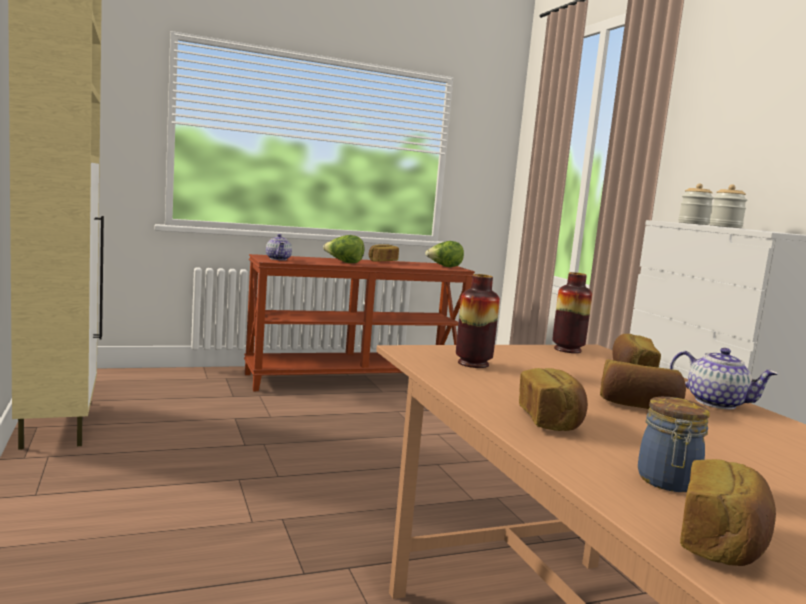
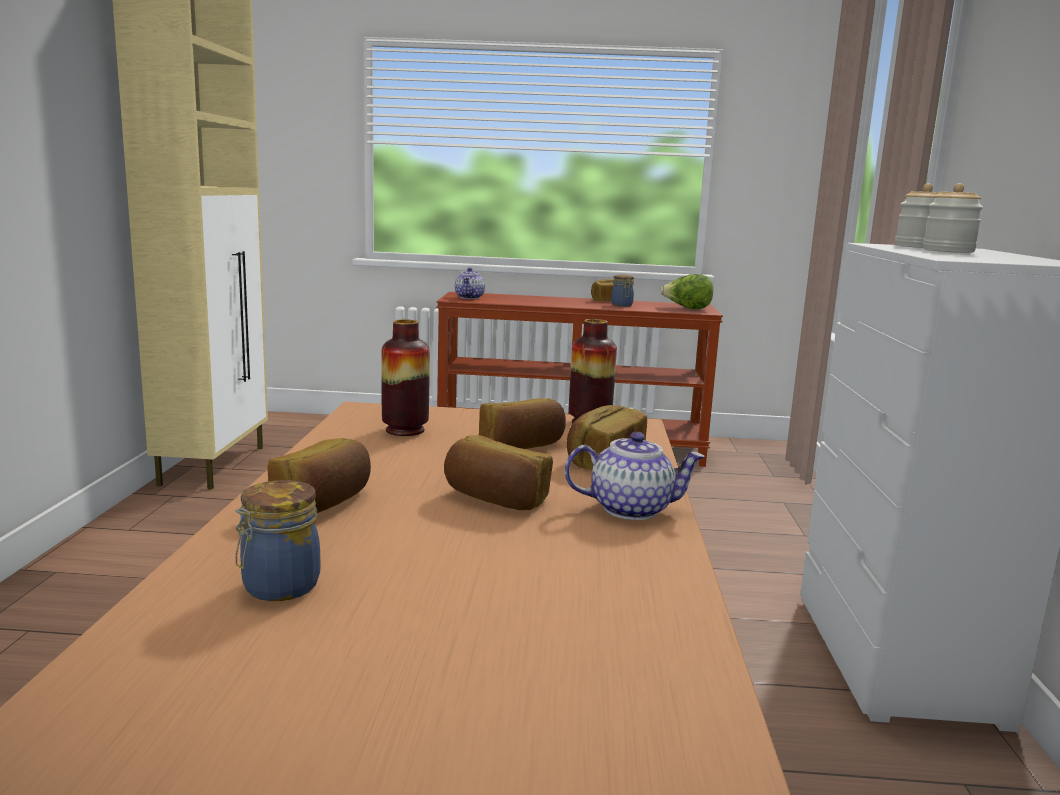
camera: 25 degrees right, 5 degrees up
lettuce [323,235,364,263] -> none
teapot [670,348,778,409] -> teapot turned 60 degrees counterclockwise [564,432,705,520]
bread [680,459,776,566] -> bread moved to [479,398,566,449]
none -> jar [611,274,634,307]

